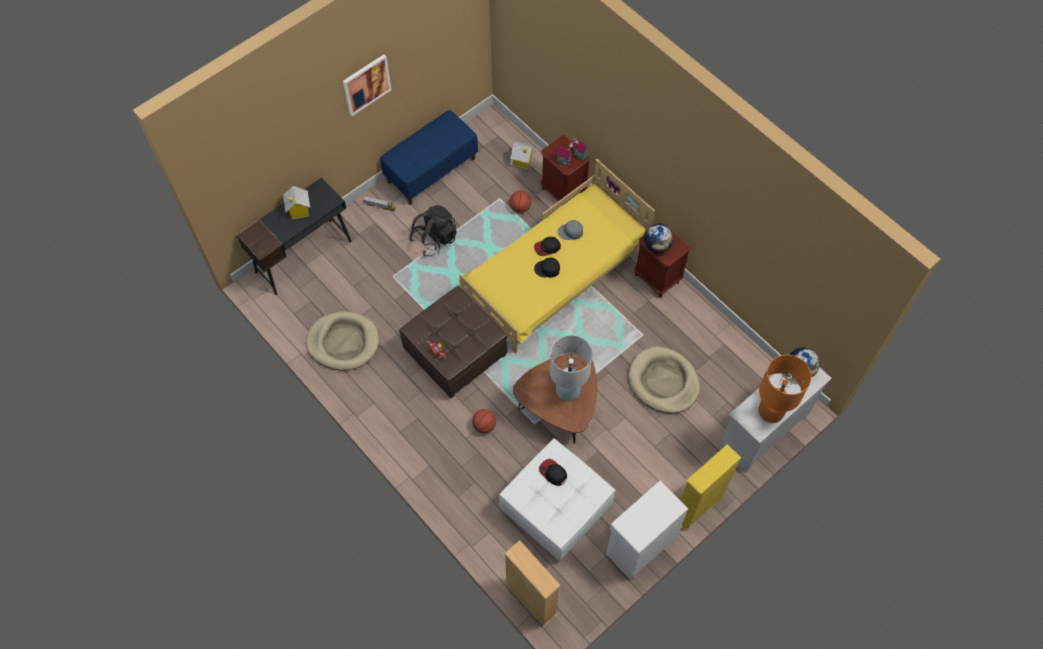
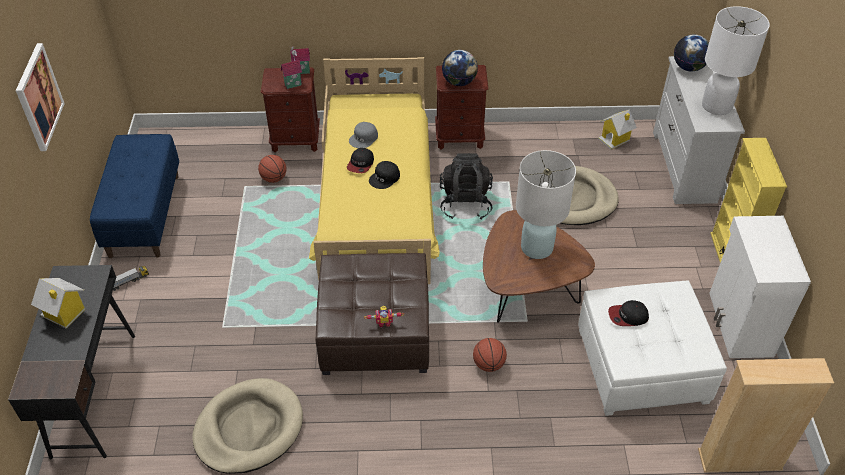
camera: 50 degrees left, 15 degrees down
black backpack [410,205,457,257] -> black backpack moved to [440,153,493,219]
toy house [509,141,535,169] -> toy house moved to [598,109,637,150]
orange table lamp [758,355,812,423] -> white table lamp [702,6,770,115]

